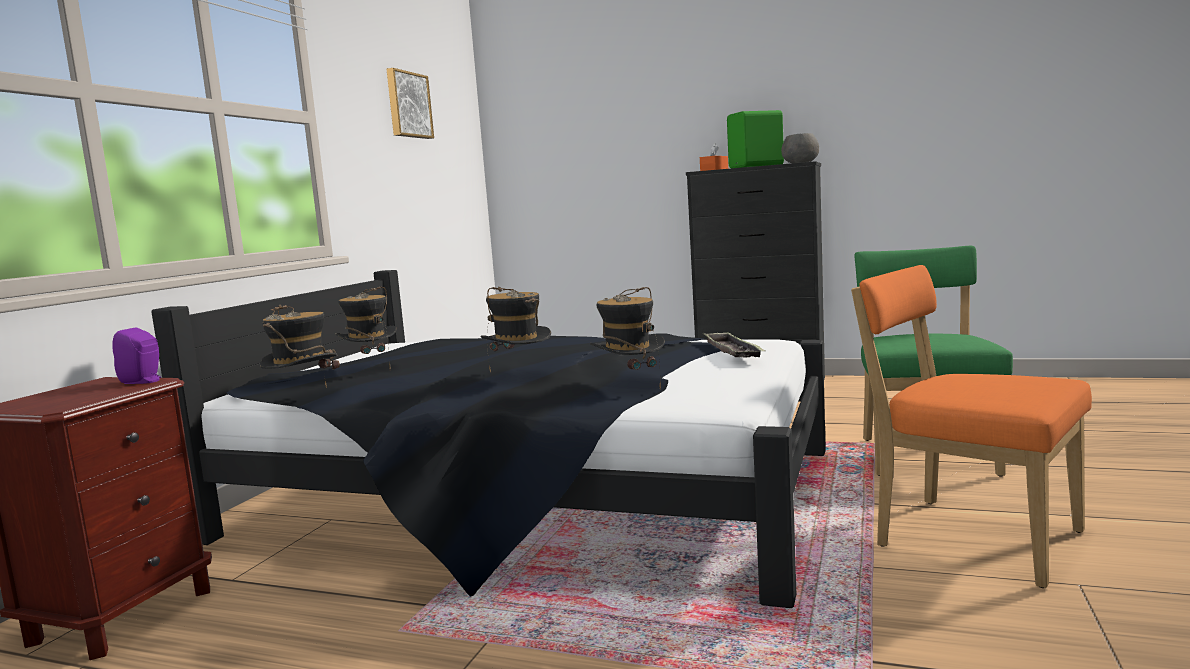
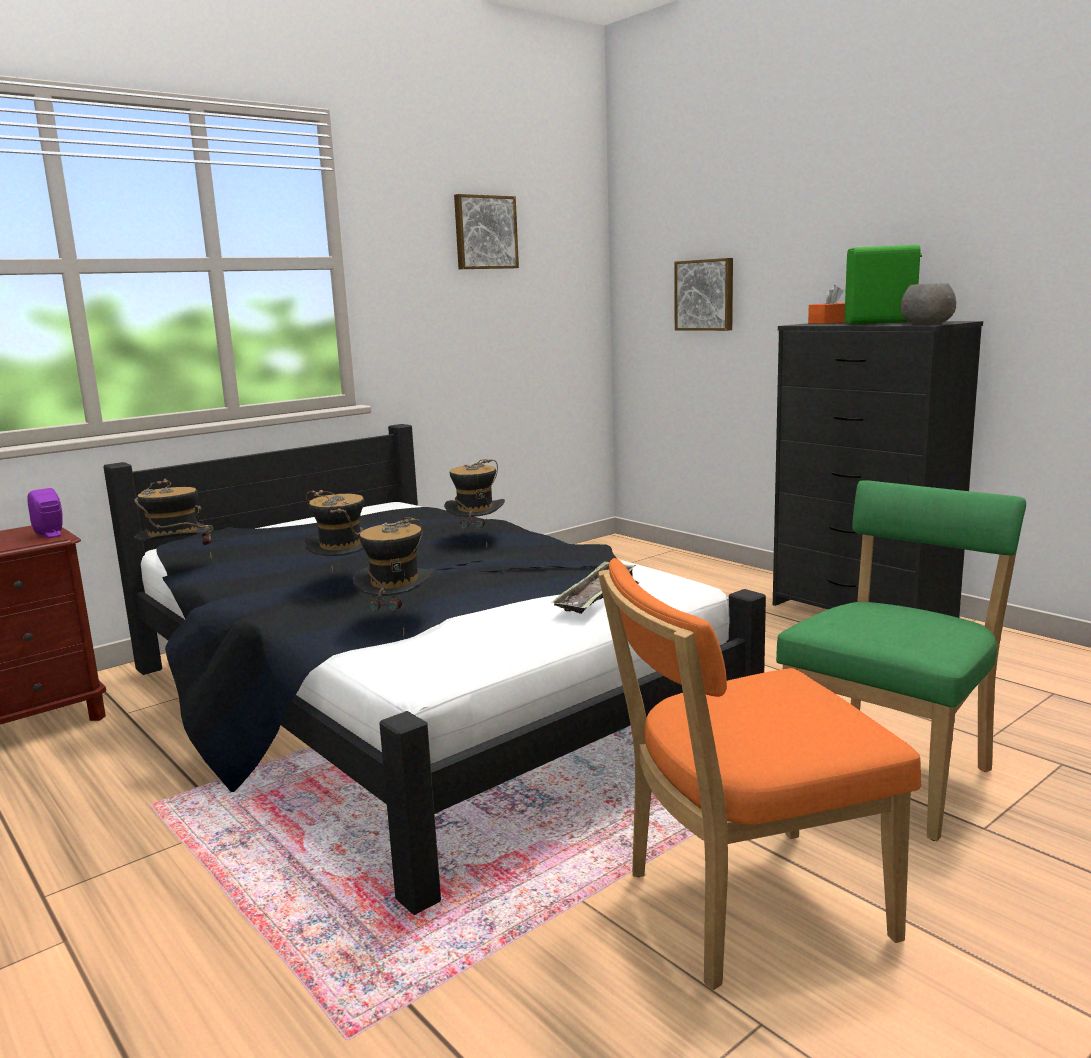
camera: 30 degrees right, 5 degrees up
hat [335,287,397,368] -> hat moved to [444,459,505,548]
orange chair [851,265,1092,588] -> orange chair turned 90 degrees counterclockwise [599,558,921,990]
none -> picture [674,258,733,331]

